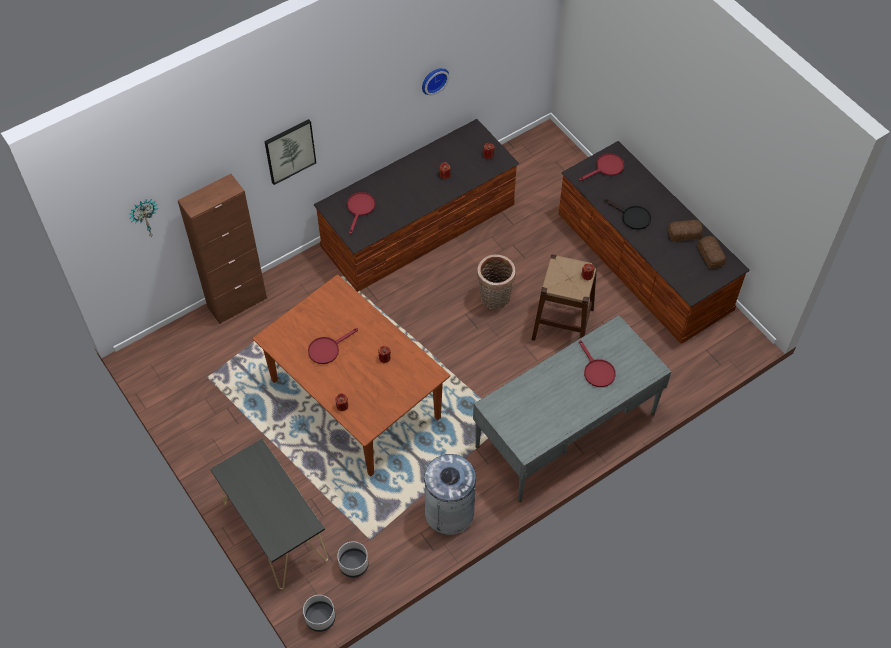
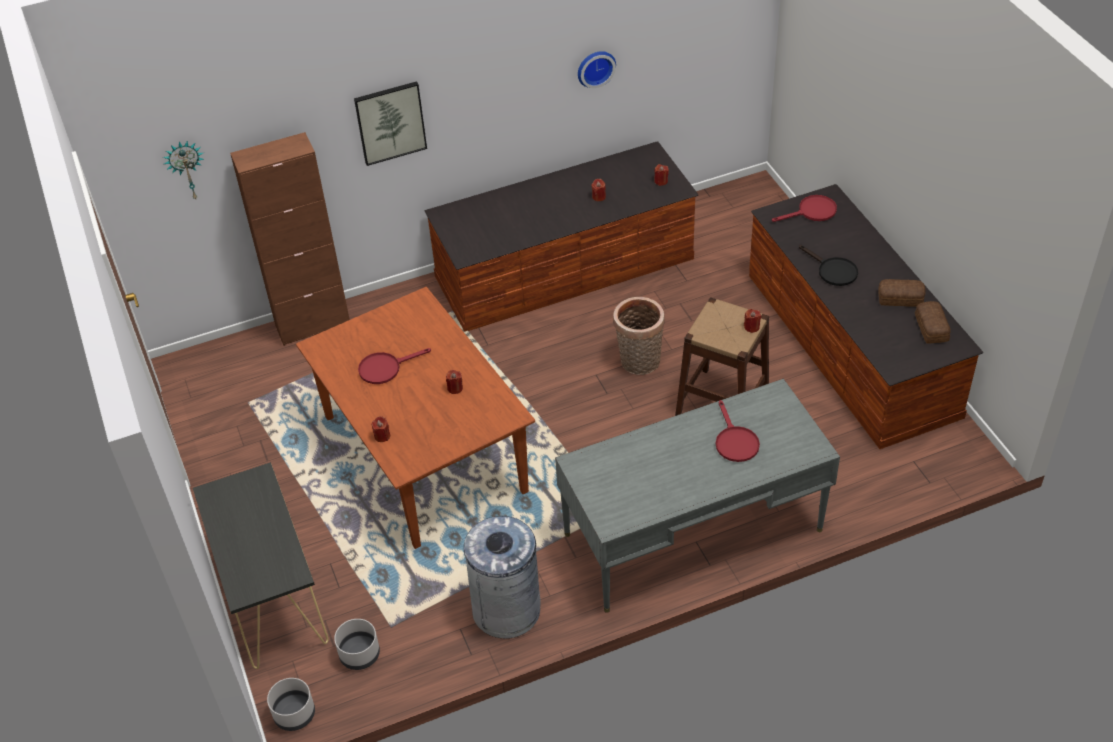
camera: 15 degrees right, 10 degrees down
red frying pan [347,192,375,234] -> none

